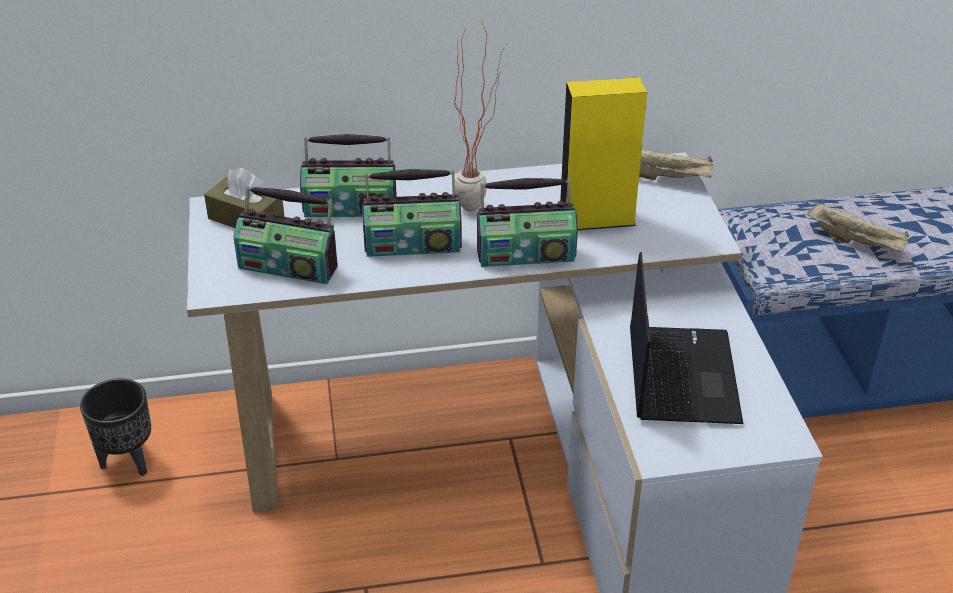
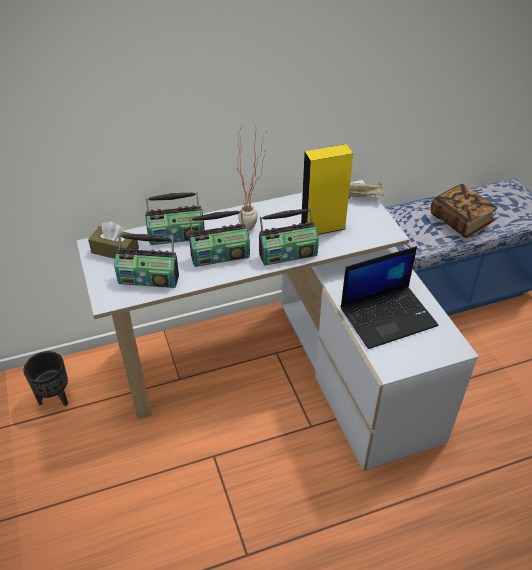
camera: 10 degrees left, 5 degrees up
laptop [630,252,743,424] -> laptop turned 75 degrees clockwise [341,246,439,349]
beige tray [807,202,909,252] -> book [431,184,497,238]

